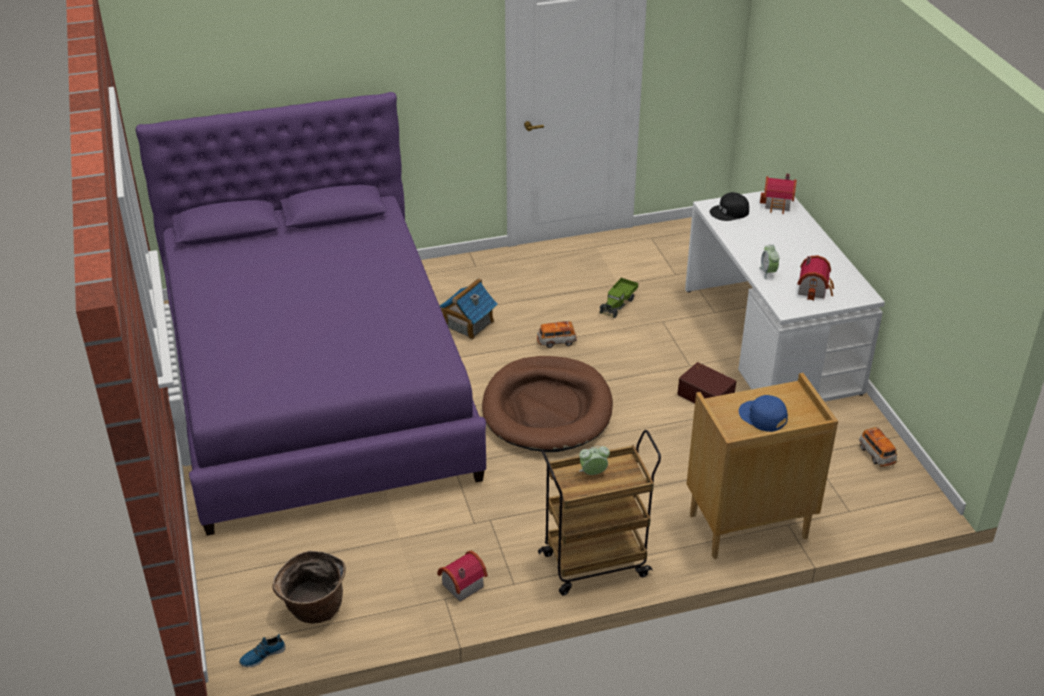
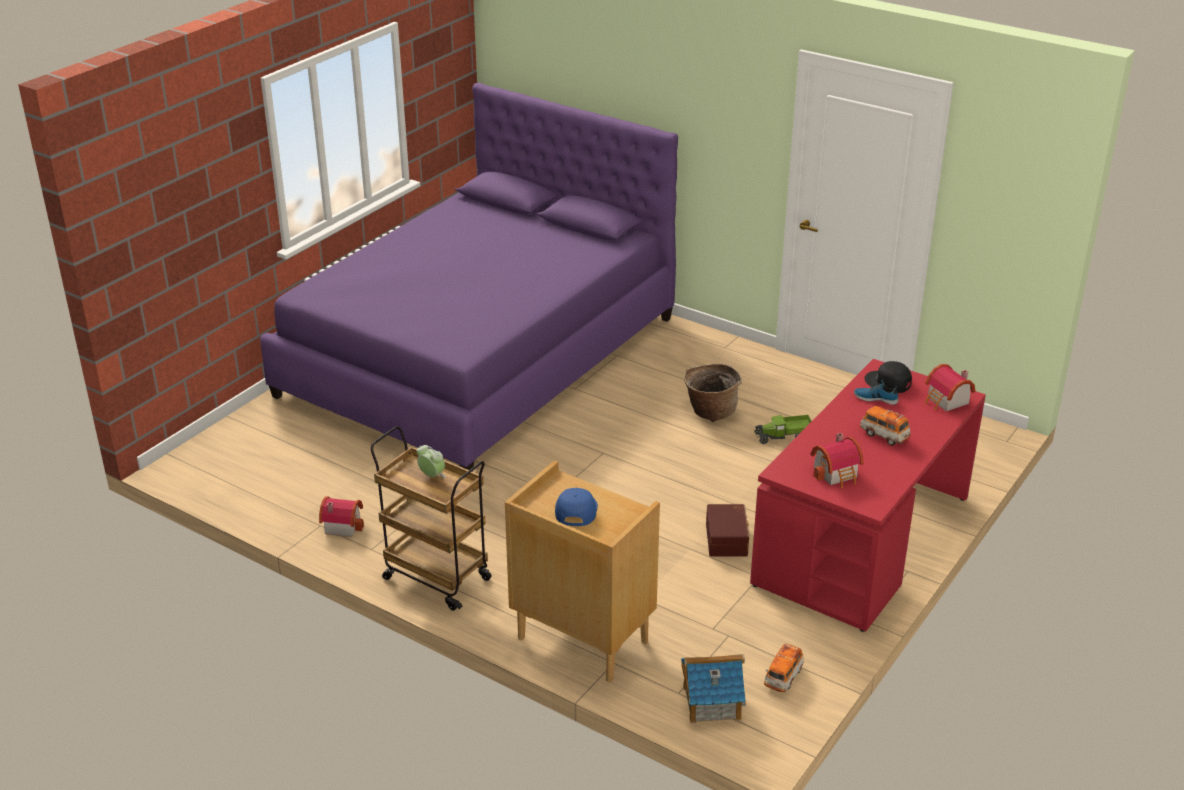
camera: 50 degrees right, 5 degrees down
shoe [239,634,286,667] -> shoe moved to [854,380,899,405]
basket [272,551,346,624] -> basket moved to [684,364,742,422]
toy house [440,278,498,340] -> toy house moved to [681,654,746,724]
brown dog bed [482,356,613,452] -> none
toy car [537,321,577,348] -> toy car moved to [860,406,911,446]
white desk [685,191,885,402] -> red desk [750,359,986,632]
alarm clock [759,244,780,279] -> none

